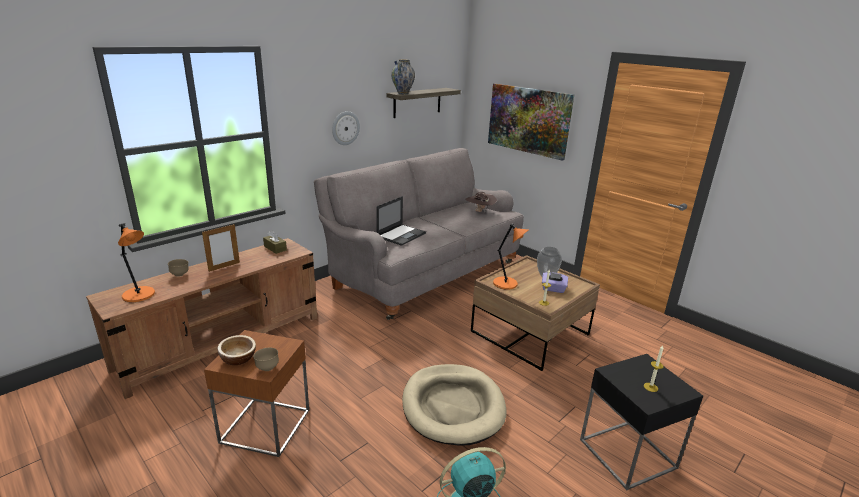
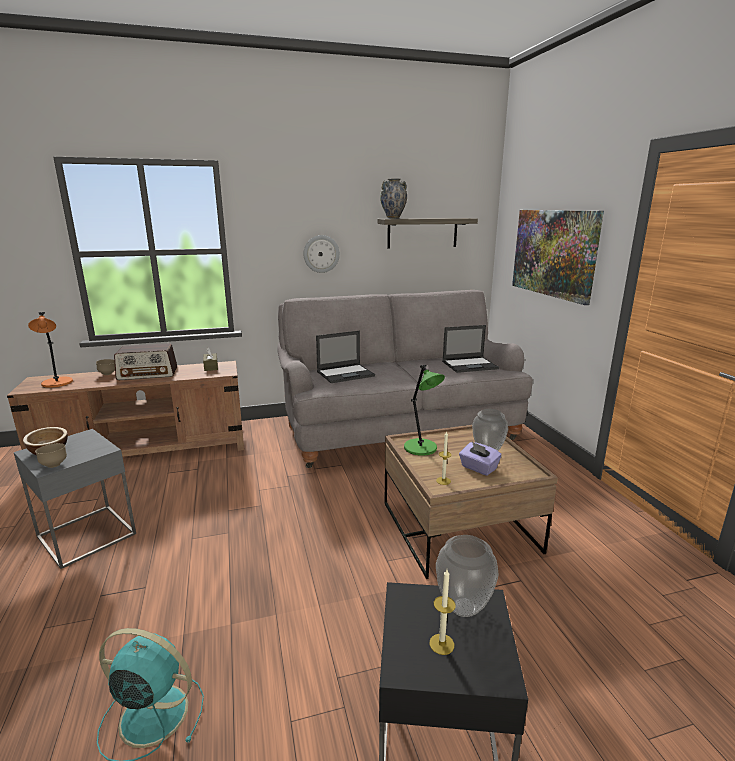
camera: 30 degrees right, 5 degrees down
picture frame [202,224,240,272] -> radio [114,343,177,380]
brown side table [204,330,309,457] -> grey side table [14,429,136,569]
beige dog bed [402,364,507,445] -> none
brown hat [465,192,497,212] -> laptop [442,325,499,373]
orange table lamp [493,223,528,290] -> green table lamp [404,365,445,456]
none -> vase [436,535,499,617]

